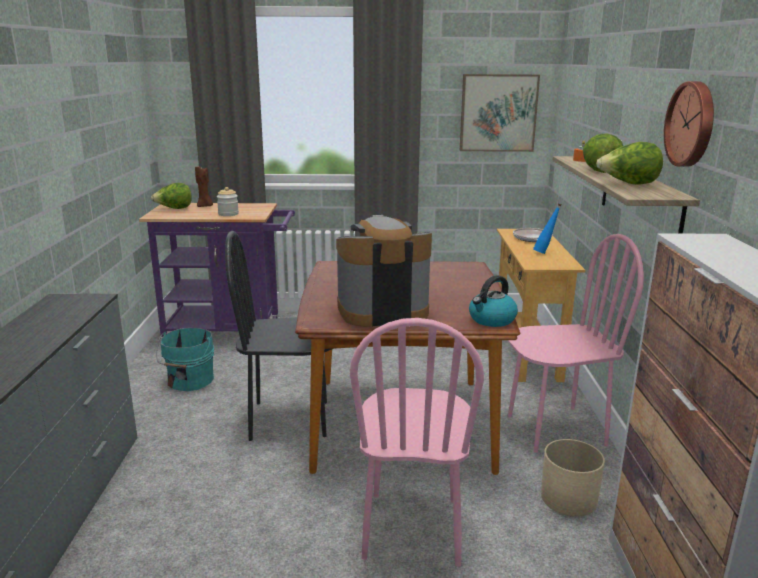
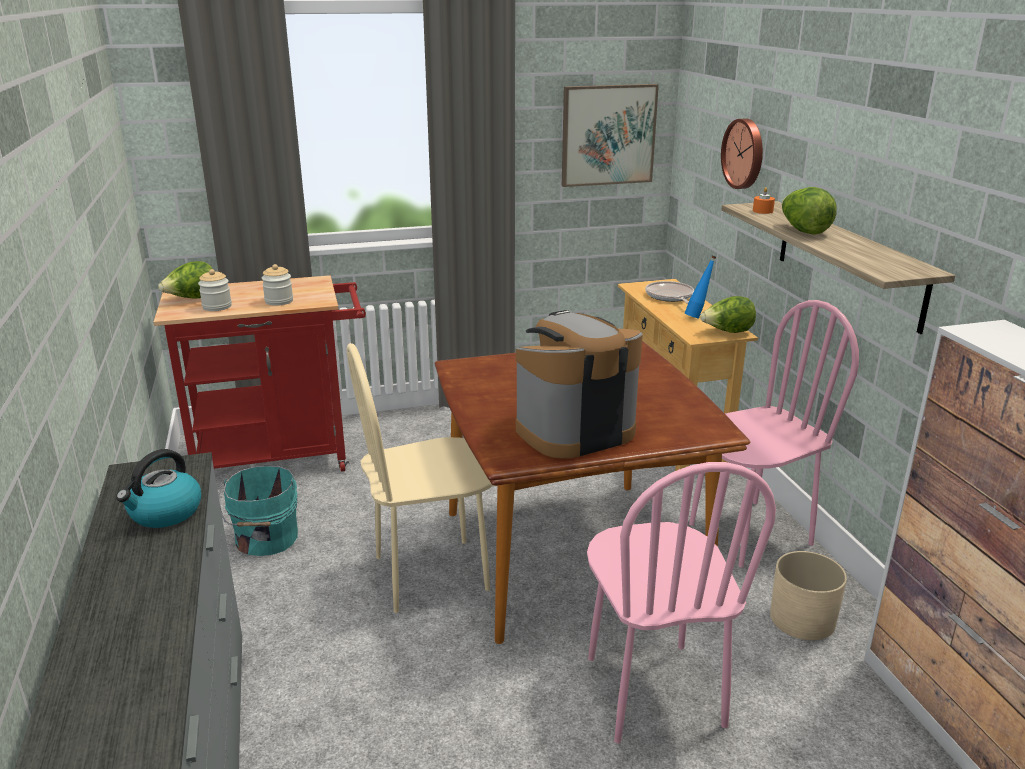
camera: 15 degrees left, 5 degrees up
purple cart [139,203,295,338] -> red cart [153,275,366,472]
brown candle [195,167,213,207] -> none
black chair [225,231,332,441] -> beige chair [347,343,493,613]
kettle [469,275,518,327] -> kettle moved to [116,449,201,528]
lettuce [596,142,663,185] -> lettuce moved to [700,296,756,333]
wall clock [664,81,714,167] -> wall clock moved to [721,119,763,189]
none -> jar [198,269,232,311]

